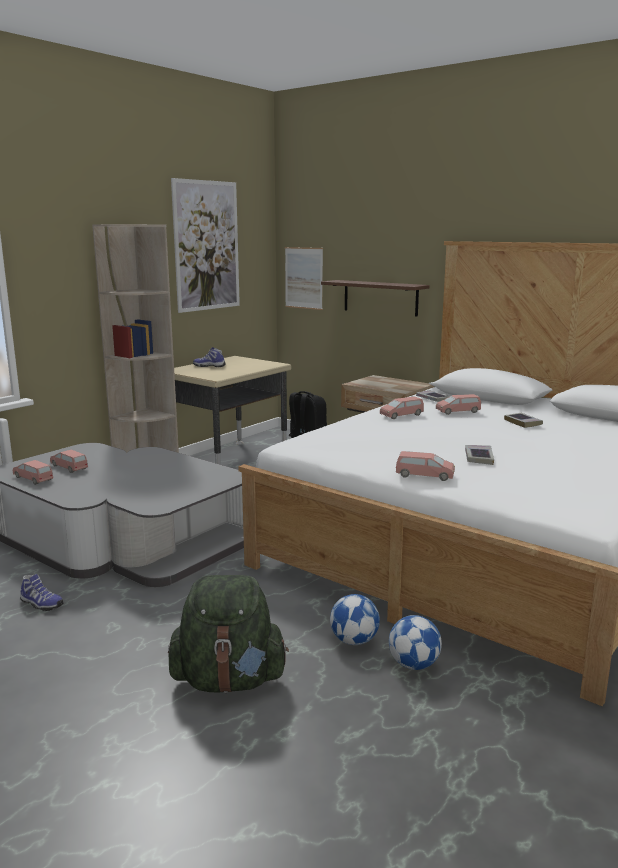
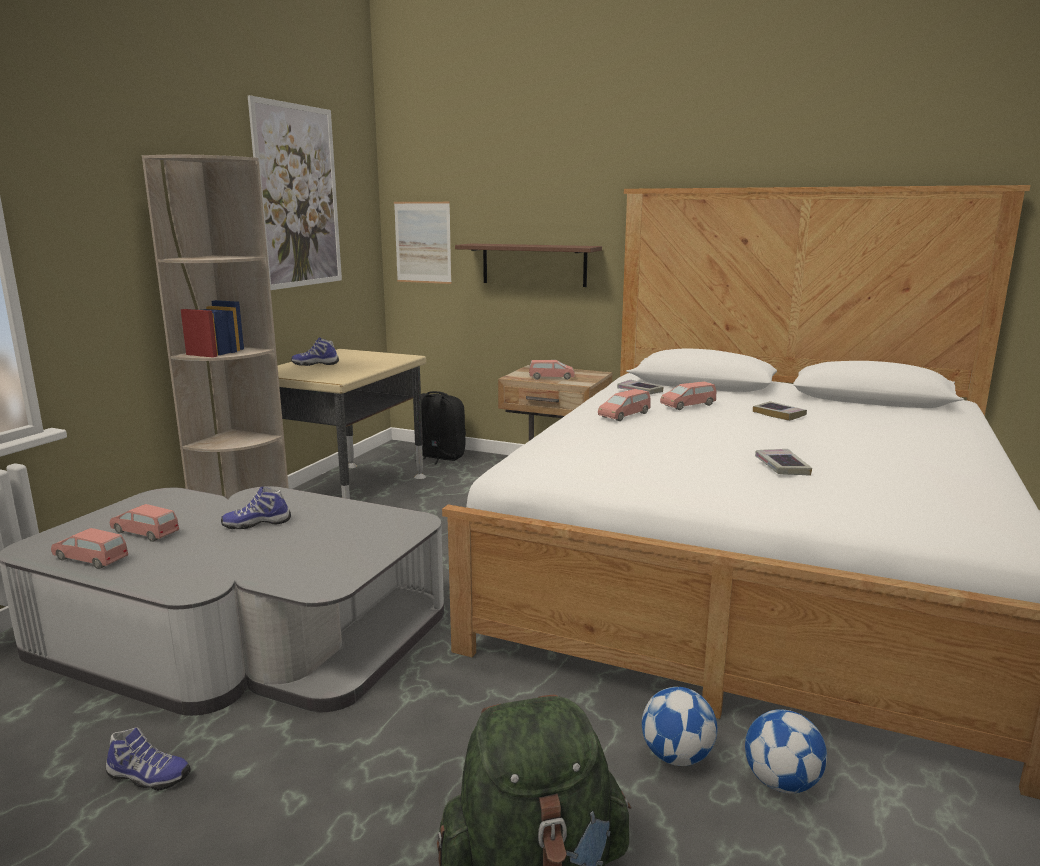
camera: 15 degrees left, 0 degrees up
pink toy car [396,451,455,481] -> pink toy car moved to [529,360,575,380]
none -> shoe [221,486,291,529]

